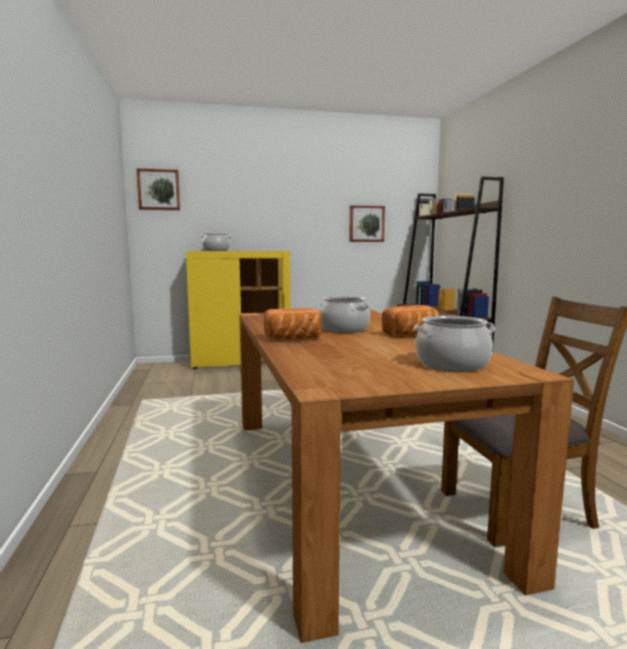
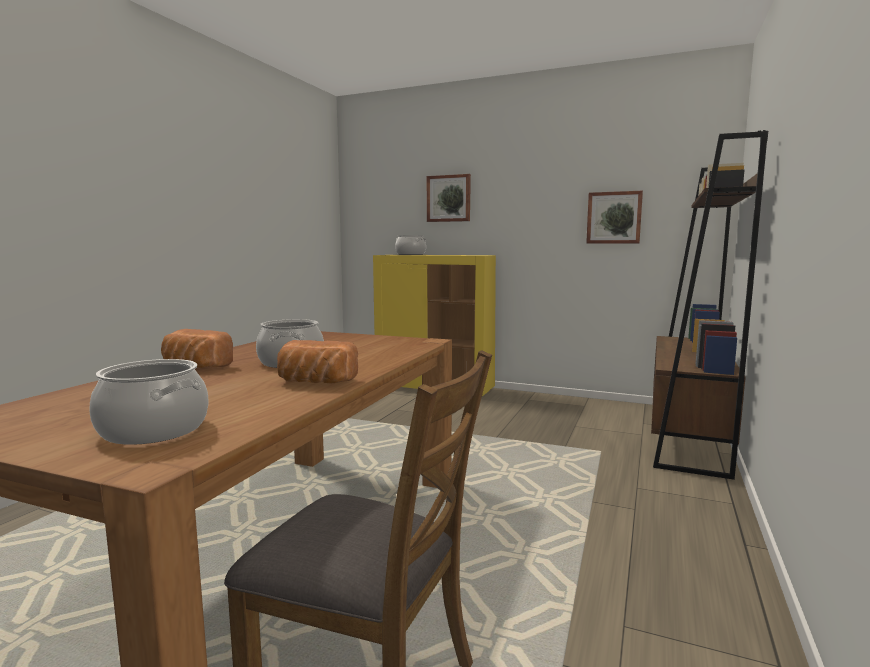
camera: 35 degrees right, 0 degrees up
picture [136,168,180,210] -> picture moved to [427,174,471,222]

